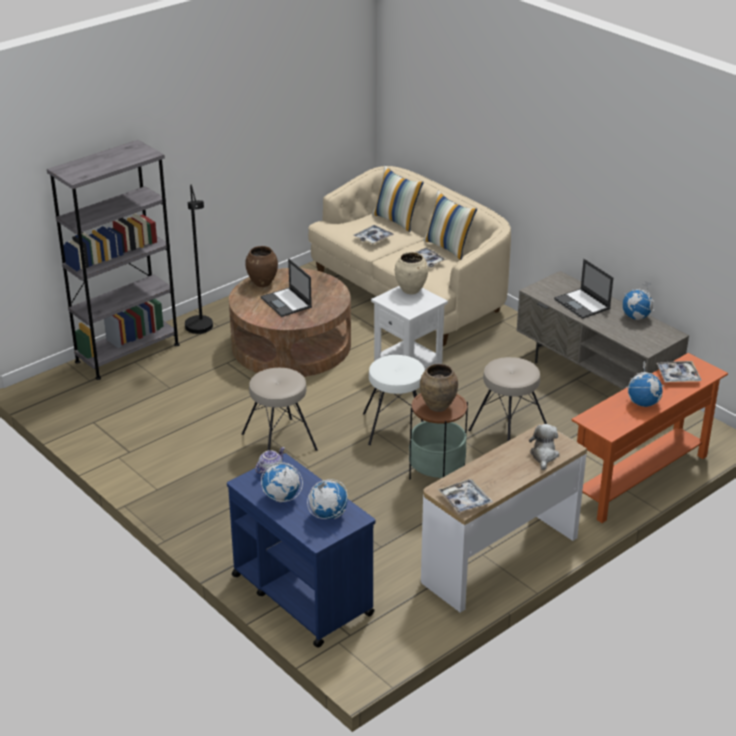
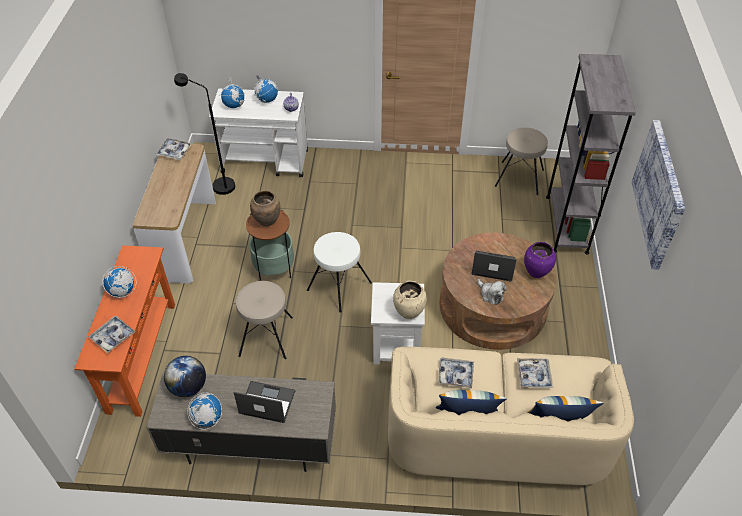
camera: 135 degrees right, 15 degrees up
black floor lamp [185,185,213,334] -> black floor lamp moved to [174,73,235,195]
blue cart [227,453,375,648] -> white cart [209,89,308,177]
beige stool [242,368,318,451] -> beige stool moved to [495,127,548,195]
brown vase [245,246,278,287] -> purple vase [524,242,556,278]
plush toy [529,424,559,470] -> plush toy moved to [477,279,507,305]
none -> globe [164,356,206,397]
none -> picture [632,120,685,270]

